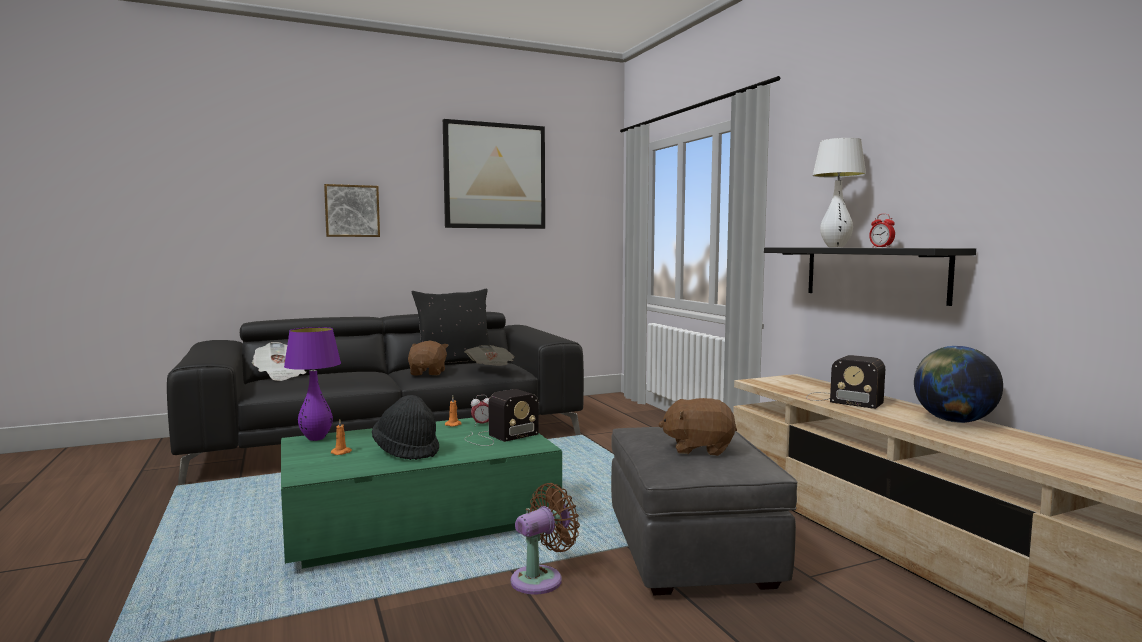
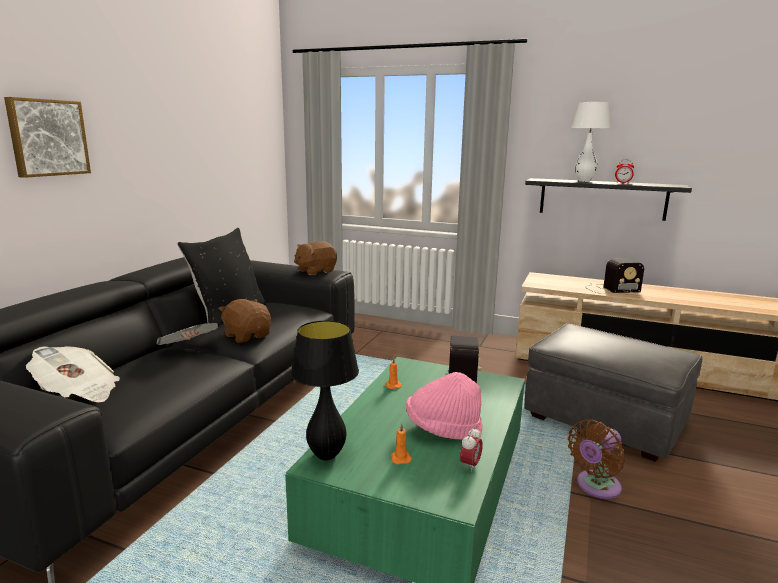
camera: 45 degrees left, 10 degrees up
purple table lamp [284,327,341,441] -> black table lamp [291,321,359,460]
black hat [372,395,439,460] -> pink hat [406,372,482,440]
picture [443,119,545,229] -> none
newspaper [464,345,515,366] -> newspaper moved to [157,323,218,345]
alarm clock [471,395,490,426] -> alarm clock moved to [460,427,483,472]
brown fan [511,483,580,595] -> brown fan turned 135 degrees counterclockwise [568,420,625,499]
brown plush toy [658,398,737,456] -> brown plush toy moved to [294,241,337,275]
globe [914,346,1003,423] -> none

